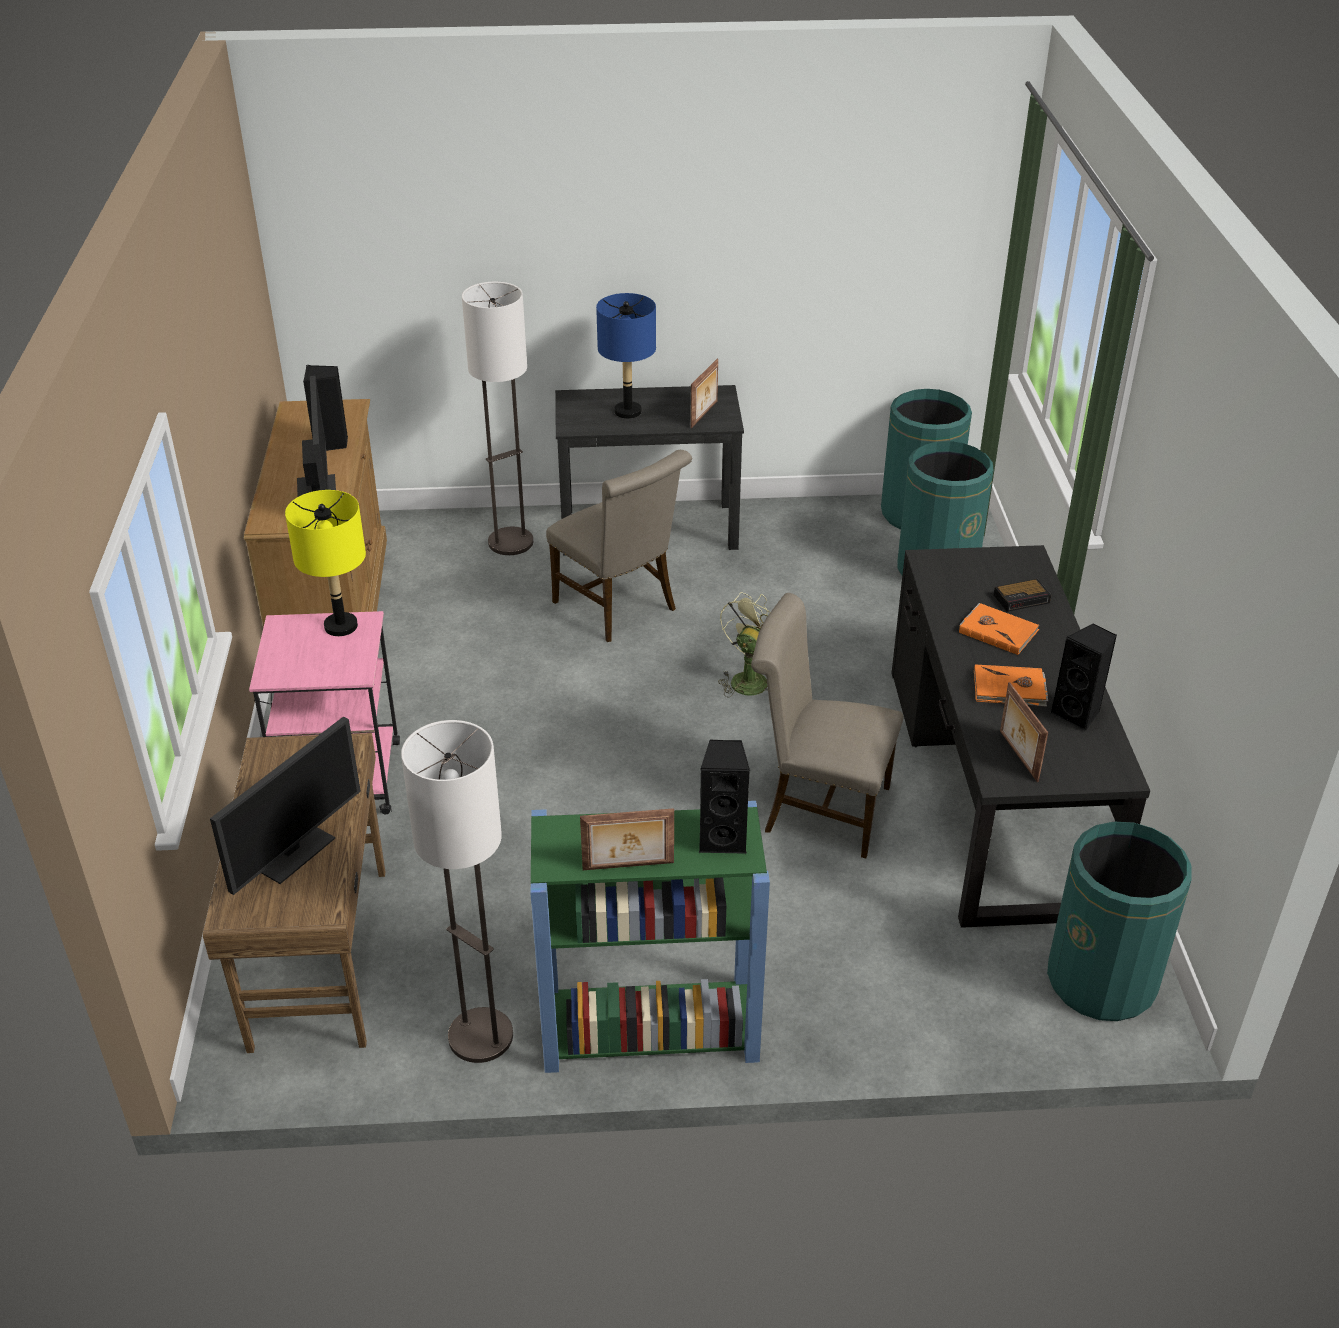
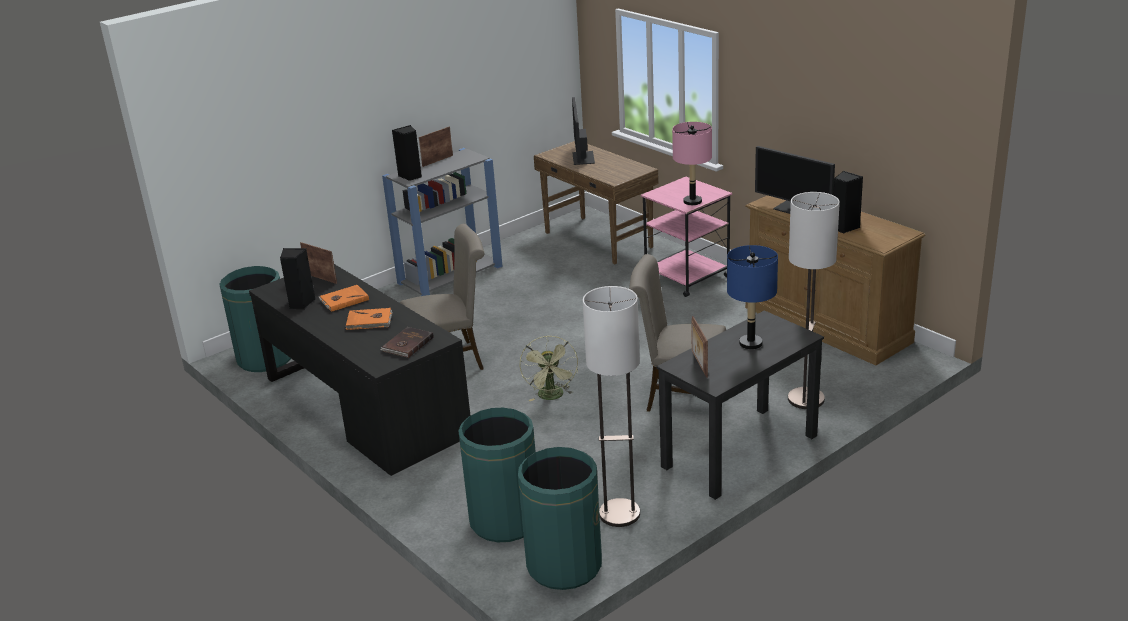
camera: 145 degrees right, 10 degrees down
yellow table lamp [285,490,366,636] -> pink table lamp [672,122,712,205]
floor lamp [401,720,513,1063] -> floor lamp moved to [583,286,640,527]
green bookcase [530,801,770,1073] -> grey bookcase [382,148,503,296]
alarm clock [994,579,1051,612] -> none
none -> brown book [380,327,434,358]

